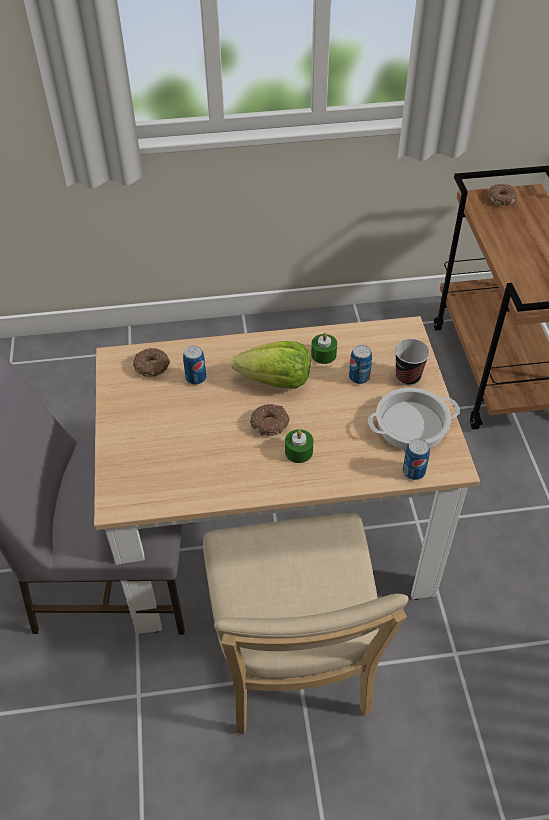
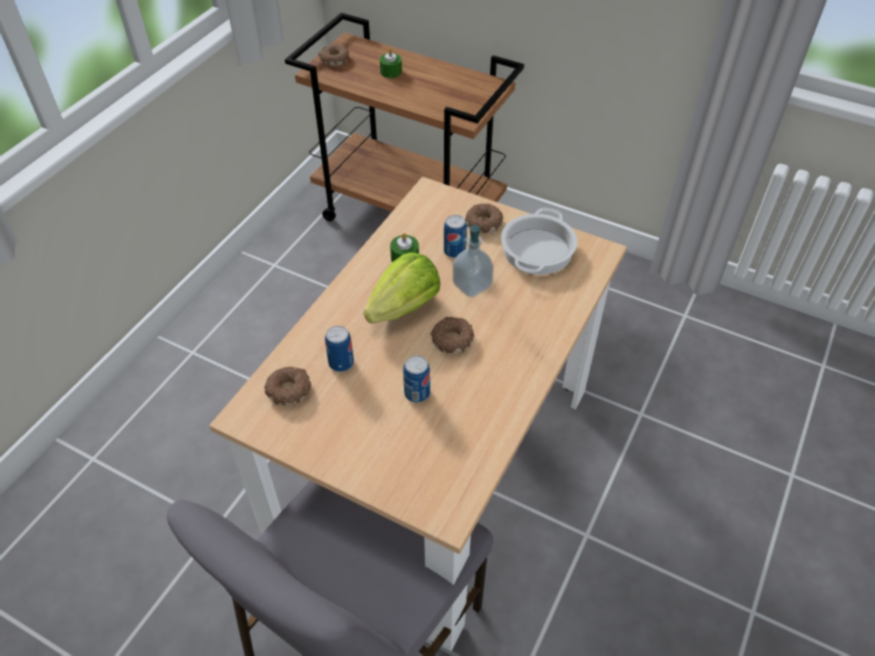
camera: 55 degrees left, 0 degrees up
beige chair [203,513,409,735] -> none
green candle [285,429,313,463] -> green candle moved to [380,48,402,78]
cup [395,339,430,386] -> donut [465,203,503,233]
can [403,439,430,480] -> can moved to [403,356,430,403]
none -> soap dispenser [452,224,494,297]

